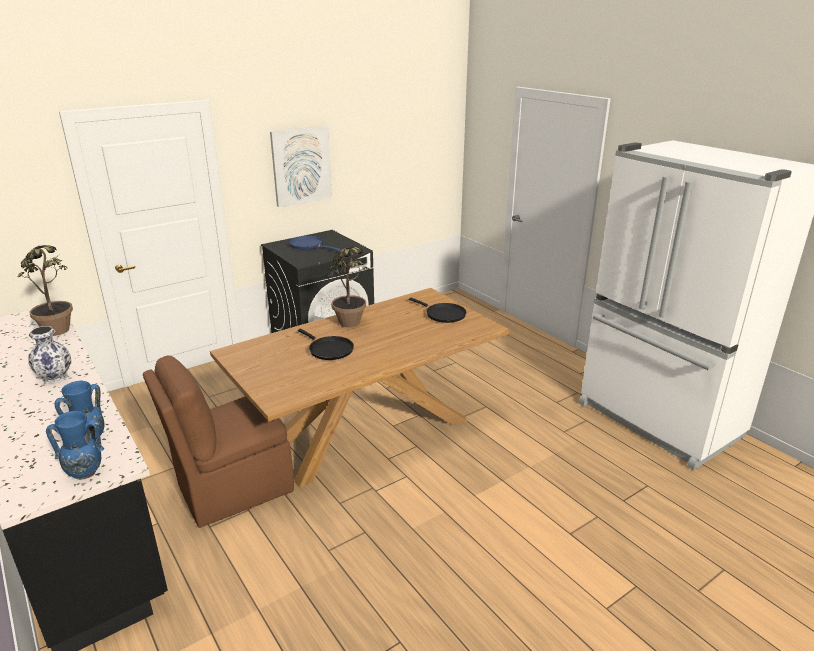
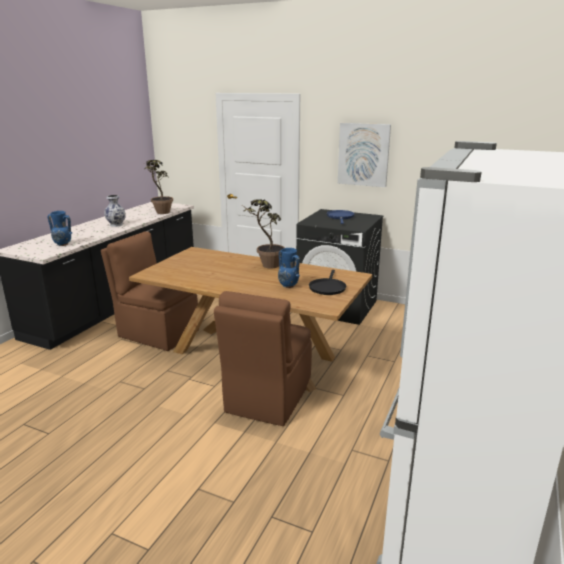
camera: 60 degrees right, 5 degrees down
blue vase [46,411,104,480] -> blue vase moved to [278,248,300,288]
black frying pan [298,329,354,360] -> none
none -> brown chair [214,291,312,426]

